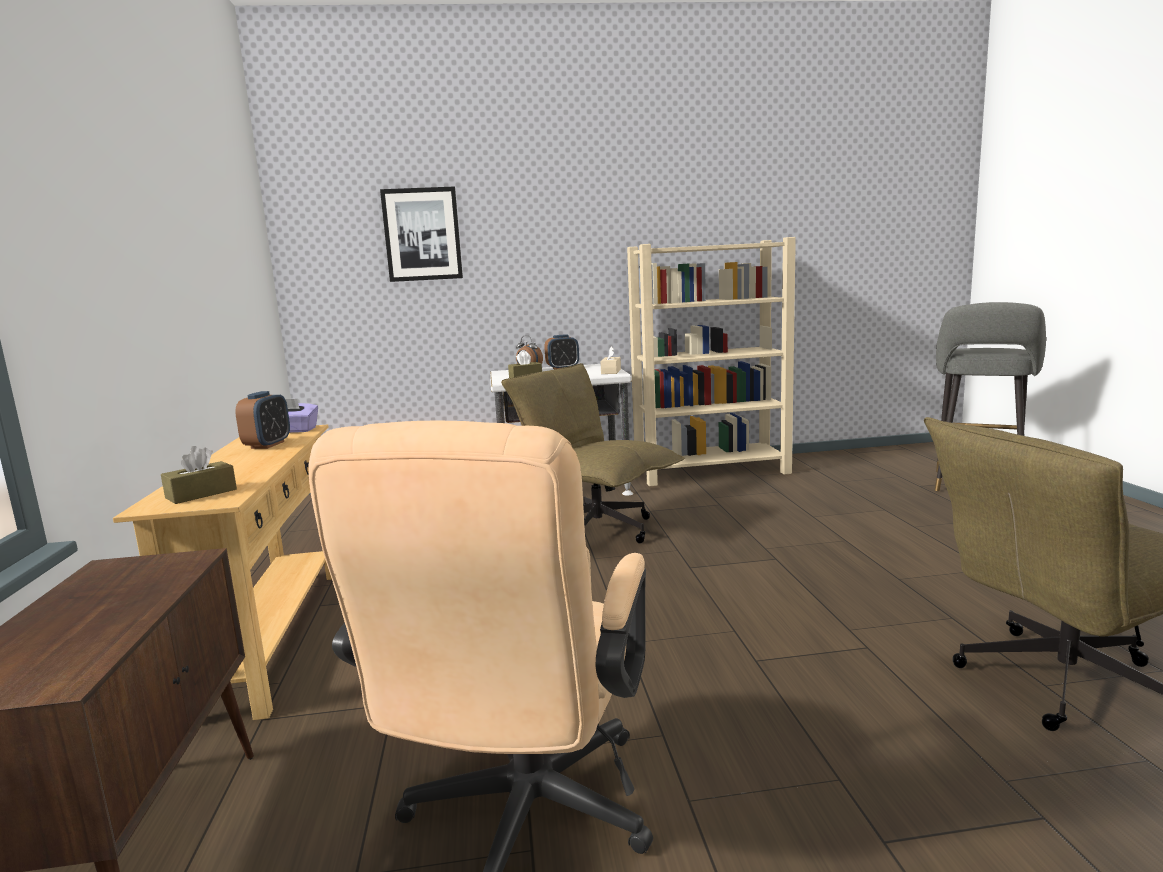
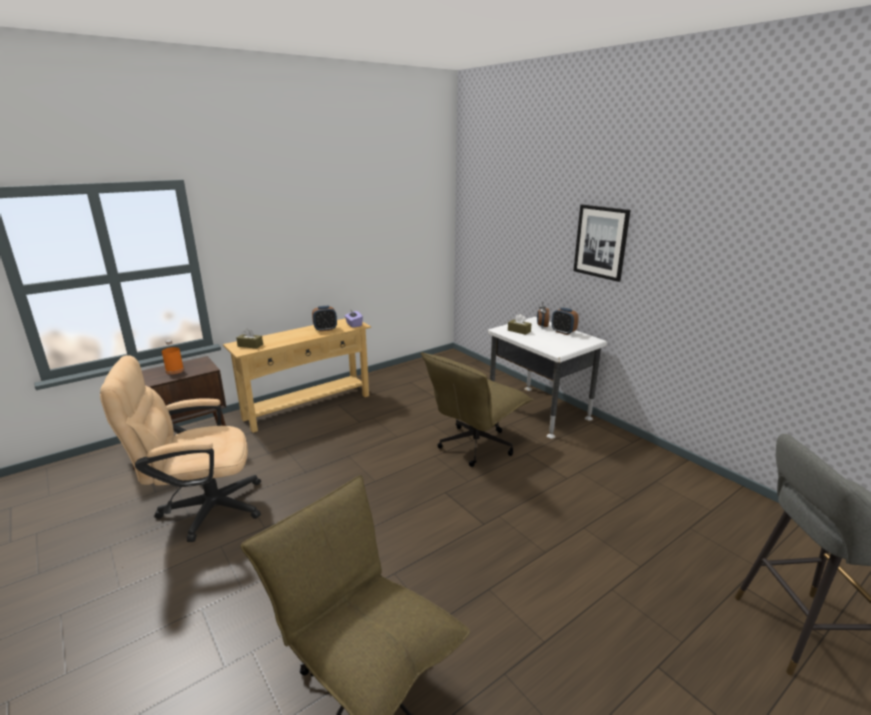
camera: 60 degrees right, 10 degrees up
picture [380,186,463,282] -> picture moved to [573,205,631,282]
beige office chair [501,363,685,543] -> beige office chair turned 150 degrees counterclockwise [421,352,534,467]
beige tissue box [600,346,621,374] -> none
beige bookcase [627,237,796,486] -> none
none -> orange bottle [162,340,184,374]

